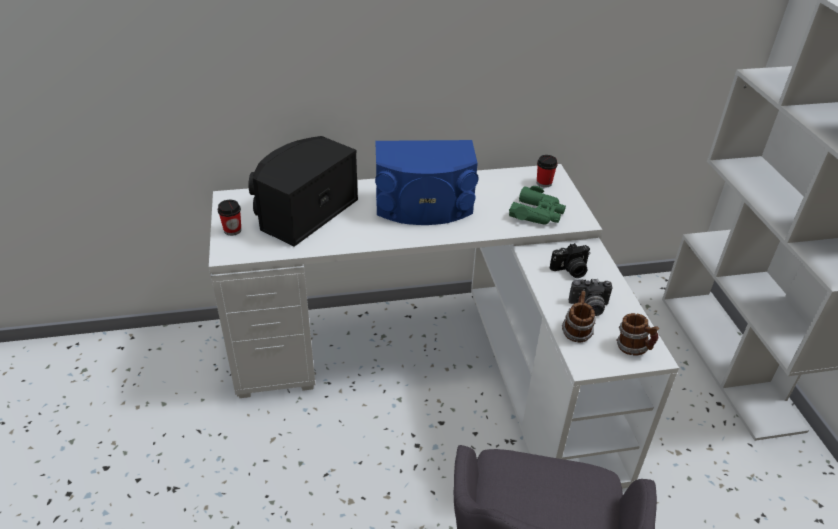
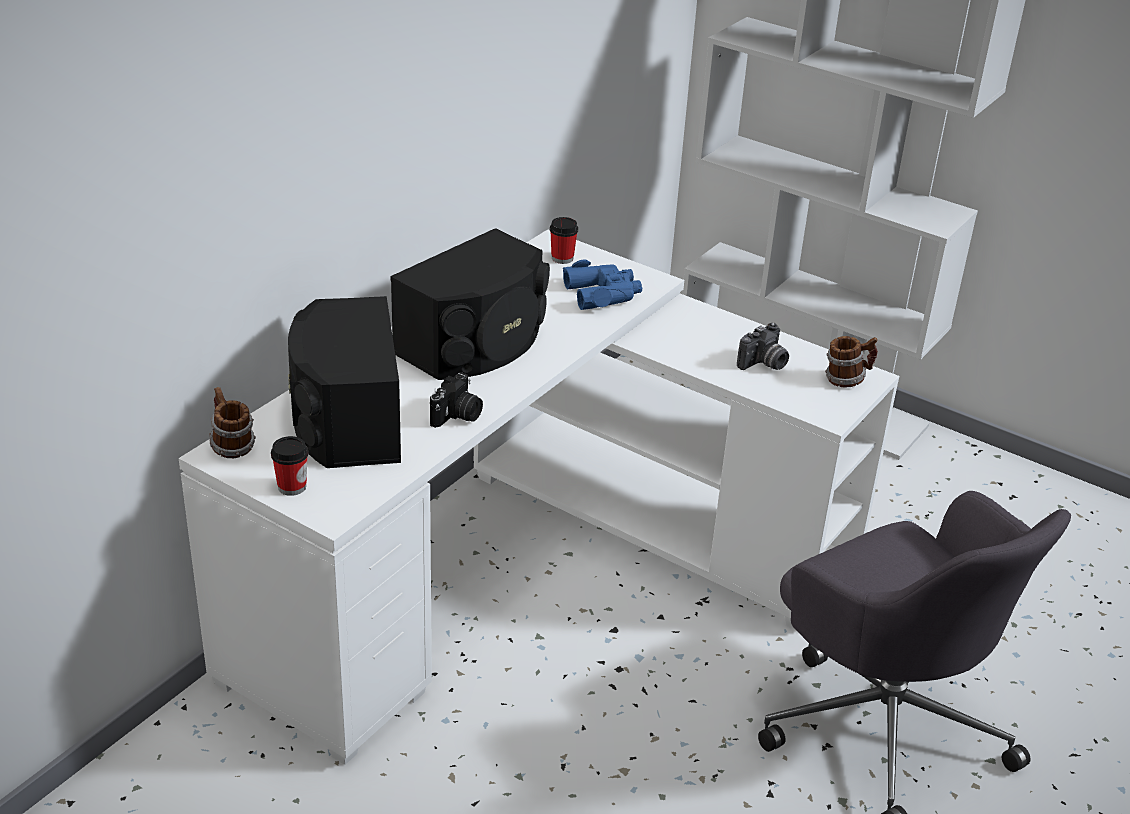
camera: 45 degrees left, 5 degrees down
blue speaker [375,140,479,225] -> black speaker [390,228,550,380]
green binoculars [509,186,566,225] -> blue binoculars [563,259,642,310]
camera [550,243,590,278] -> camera moved to [430,372,483,428]
mug [562,291,596,342] -> mug moved to [209,387,256,458]

